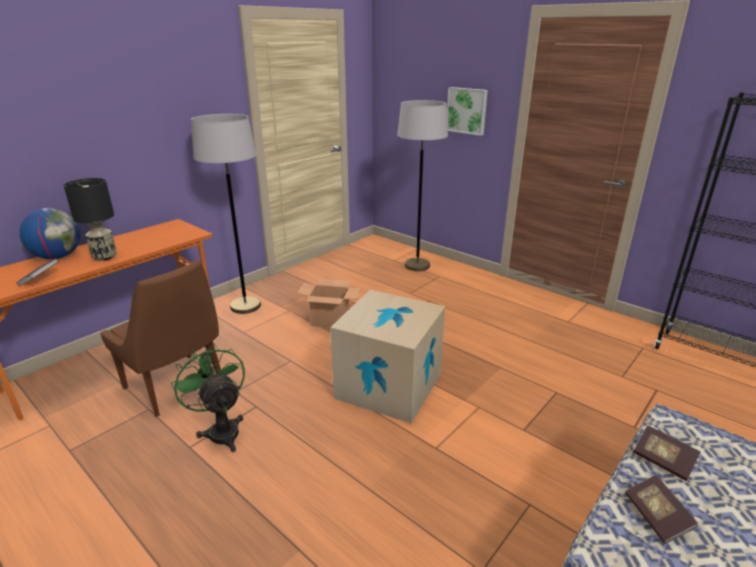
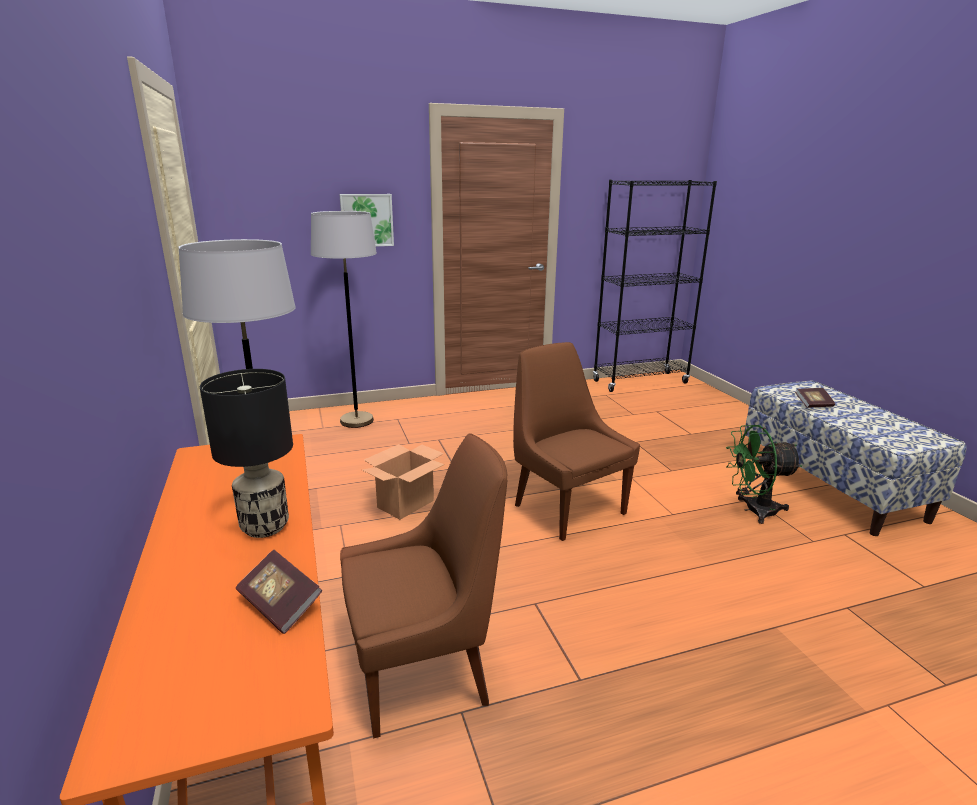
camera: 60 degrees left, 5 degrees down
globe [20,208,80,260] -> none
green fan [171,343,245,452] -> green fan moved to [726,425,802,524]
cardboard box [330,290,445,423] -> brown chair [513,342,640,541]
book [625,475,698,544] -> none

